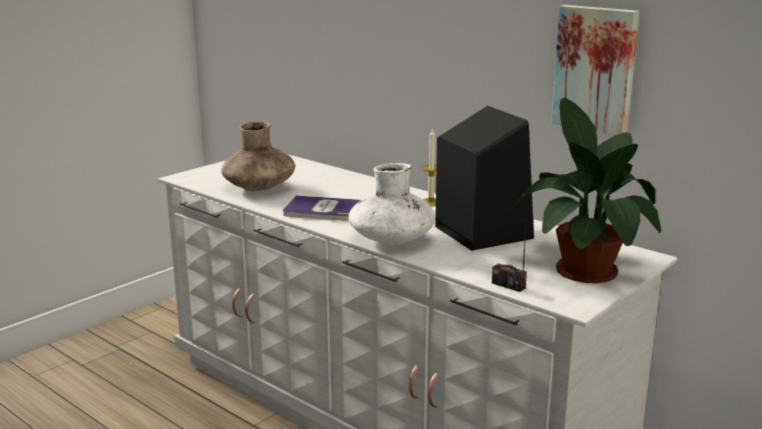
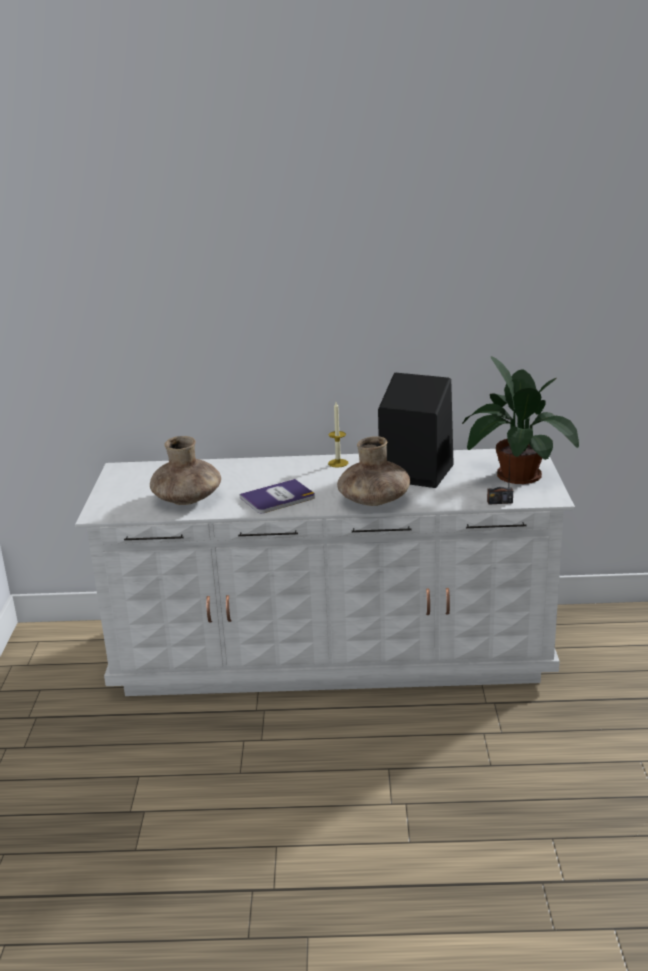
camera: 40 degrees left, 5 degrees up
white vase [349,163,435,245] -> brown vase [337,436,410,506]
picture [551,5,640,135] -> none

